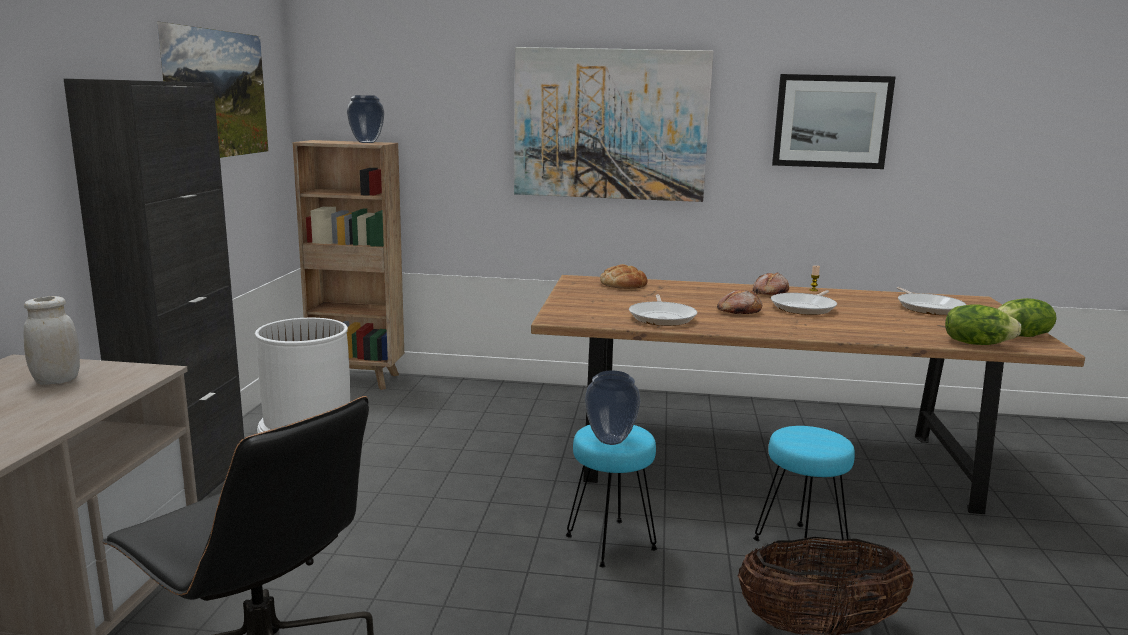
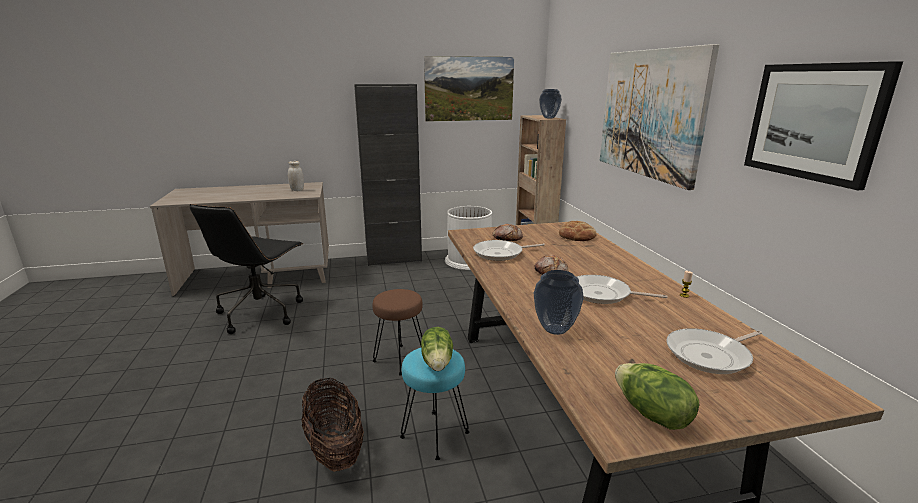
camera: 70 degrees right, 5 degrees up
turquoise stool [566,425,657,567] -> brown stool [373,289,423,376]
vase [585,371,641,445] -> vase moved to [534,270,584,335]
bread [753,273,789,295] -> bread moved to [492,224,523,241]
lettuce [945,304,1021,345] -> lettuce moved to [421,327,453,371]

